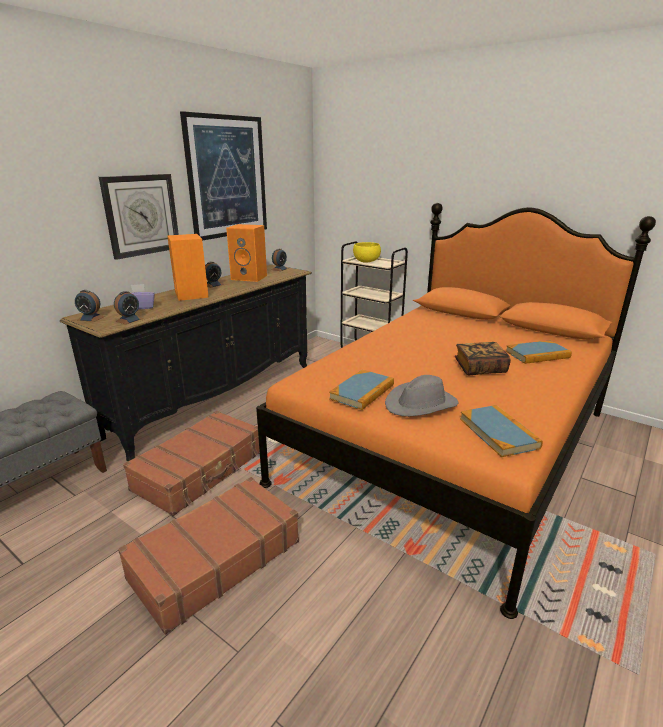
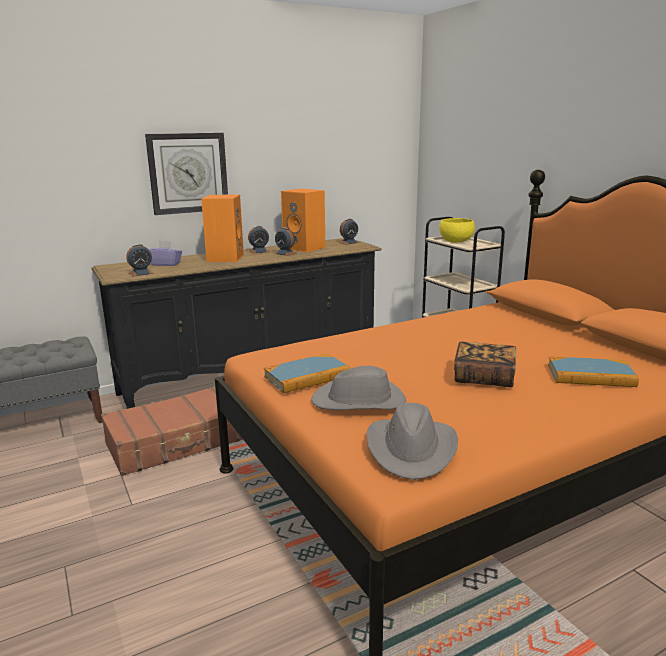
camera: 25 degrees right, 5 degrees down
alarm clock [75,290,105,322] -> alarm clock moved to [274,227,297,256]
brown suitcase [118,477,299,635] -> none
picture [180,111,267,241] -> none
book [460,405,543,457] -> grey hat [366,403,458,480]

